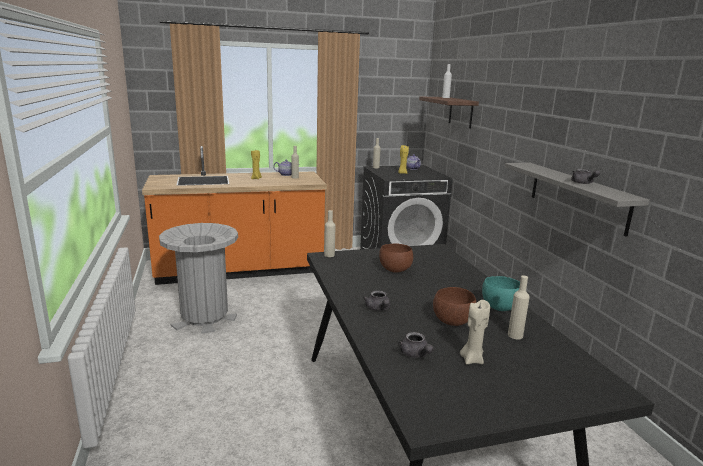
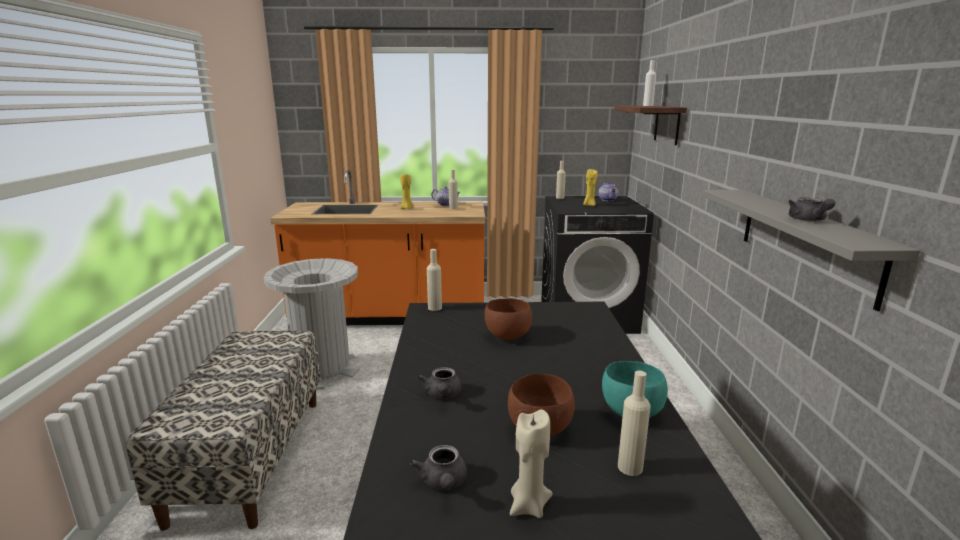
camera: 15 degrees right, 0 degrees up
none -> bench [127,331,321,531]

